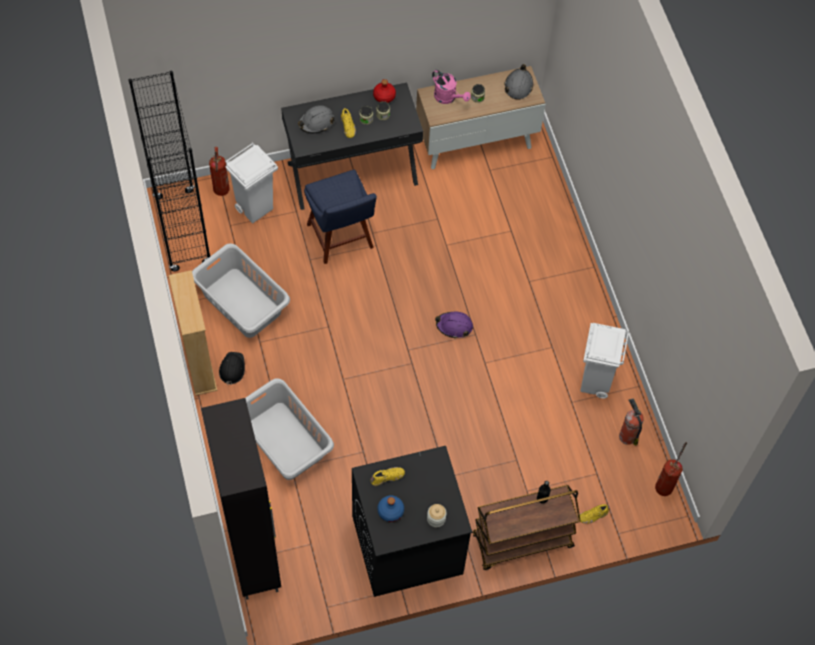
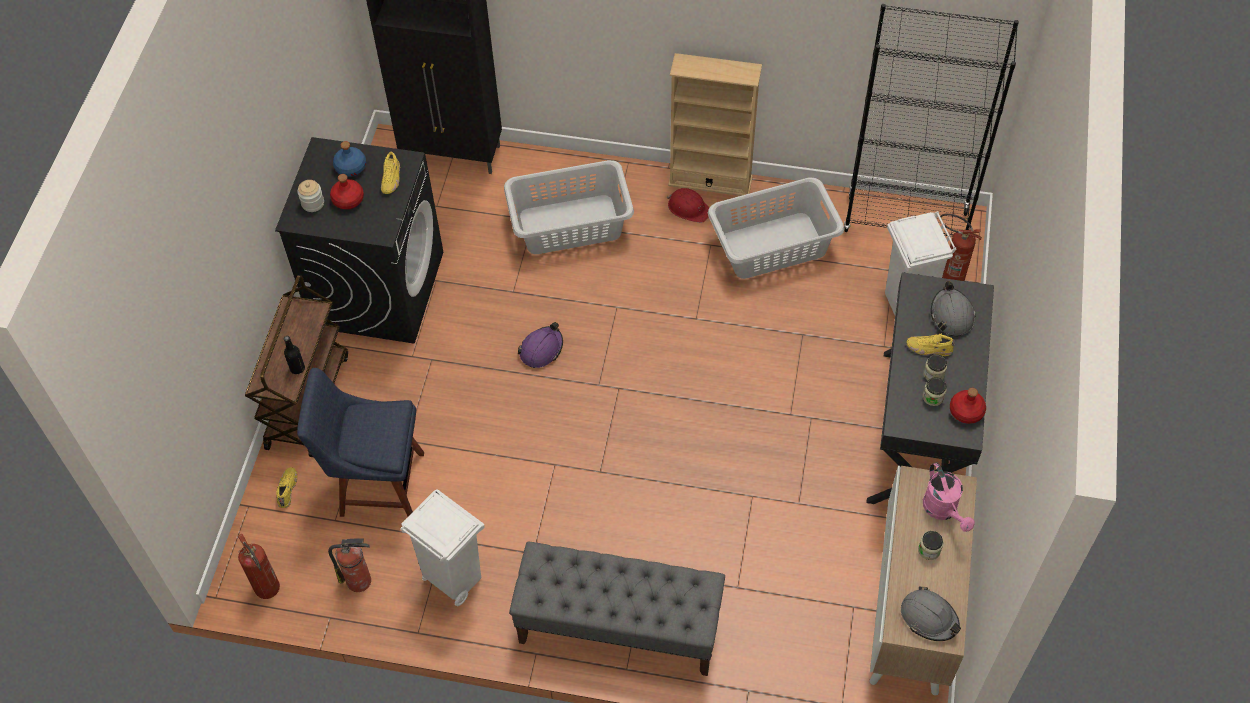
camera: 120 degrees right, 5 degrees down
black hard hat [219,352,245,386] -> red hard hat [667,188,710,223]
blue chair [304,170,377,264] -> blue chair moved to [297,368,424,517]
pink watering can [432,70,471,104] -> pink watering can turned 90 degrees counterclockwise [923,463,975,532]
purple hard hat [435,312,473,338] -> purple hard hat moved to [518,322,563,368]
none -> red bottle [330,174,364,210]
none -> grey bench [509,542,725,676]

